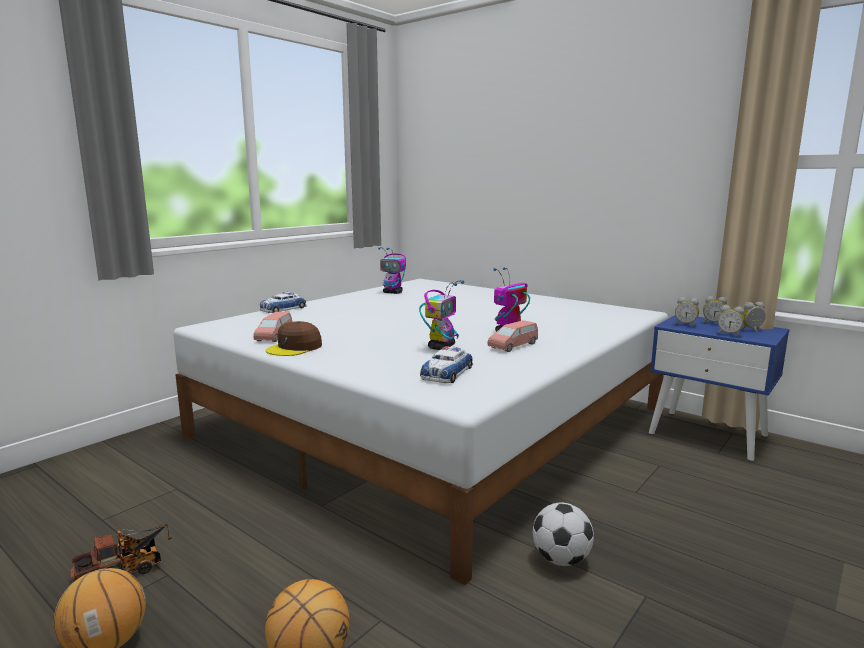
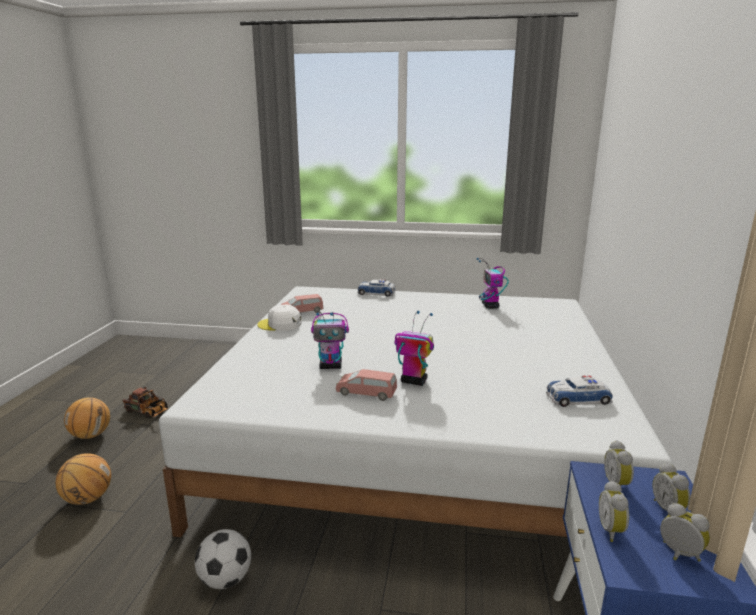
camera: 60 degrees right, 5 degrees up
brown cap [265,321,322,356] -> white cap [257,305,302,331]
toy car [420,346,473,383] -> toy car moved to [546,376,613,407]

